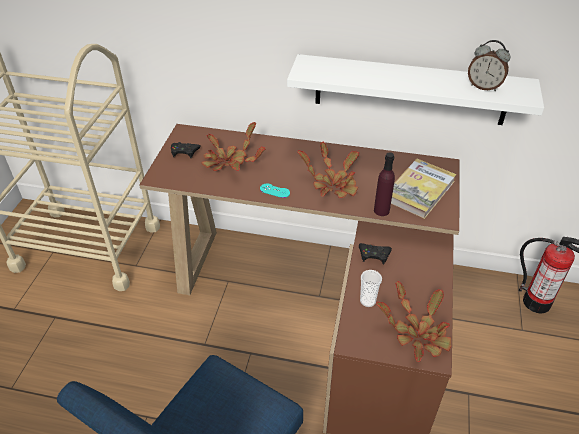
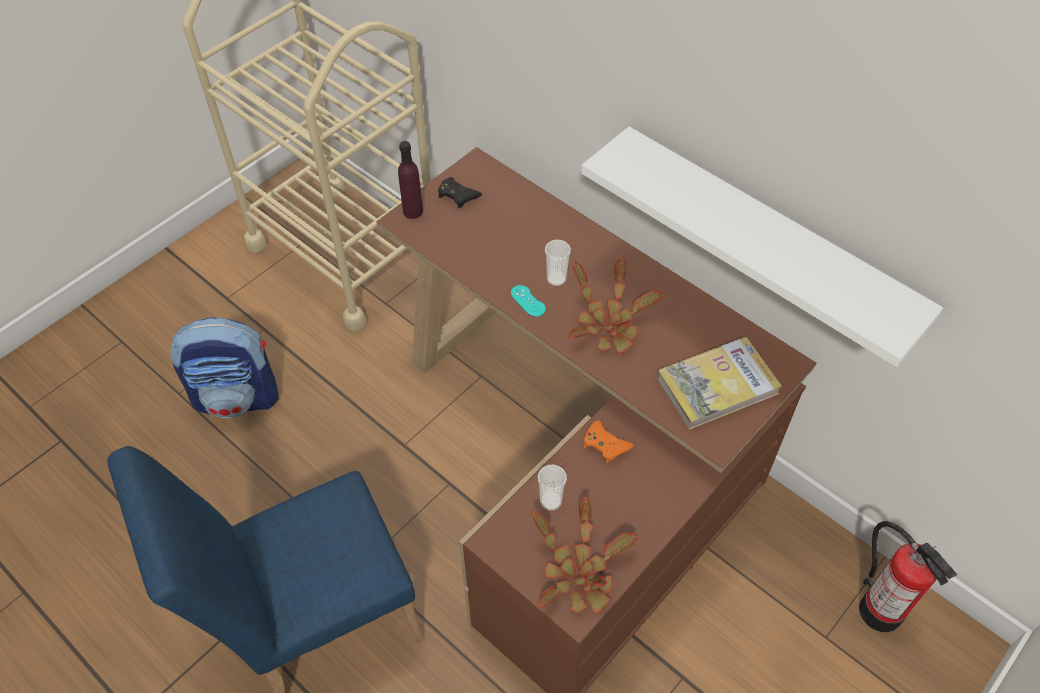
camera: 30 degrees right, 10 degrees up
potted plant [201,122,266,171] -> none
black game controller [359,243,392,264] -> orange game controller [584,420,634,463]
purple bottle [374,152,395,216] -> purple bottle moved to [398,141,423,219]
alarm clock [468,40,510,91] -> none
none -> backpack [170,318,279,418]
none -> cup [545,240,571,286]

